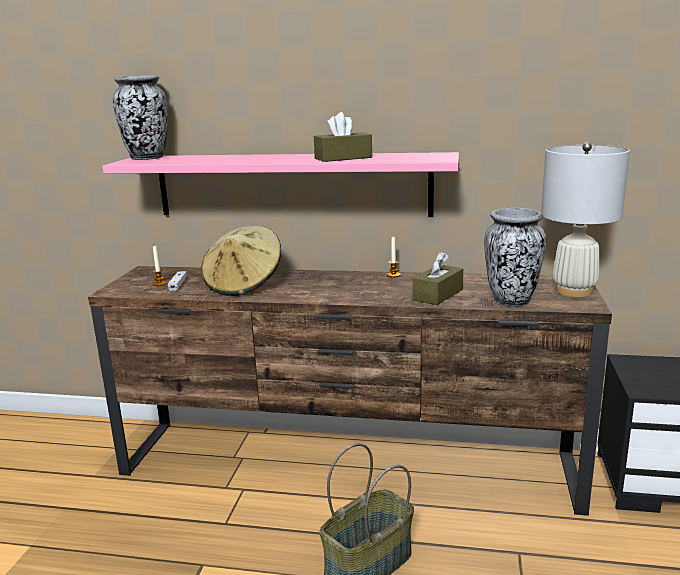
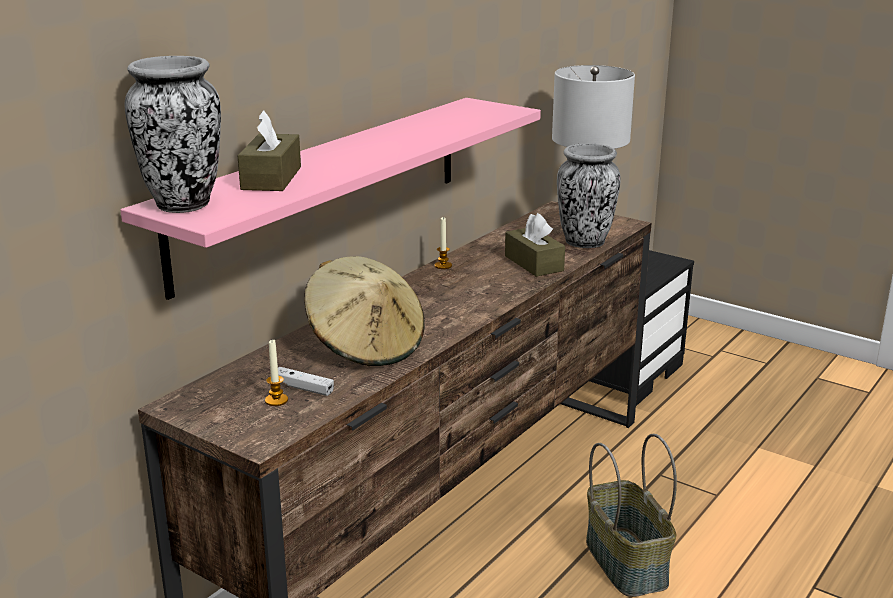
camera: 65 degrees left, 5 degrees up
brown tissue box [314,112,372,162] -> brown tissue box moved to [238,110,301,191]

